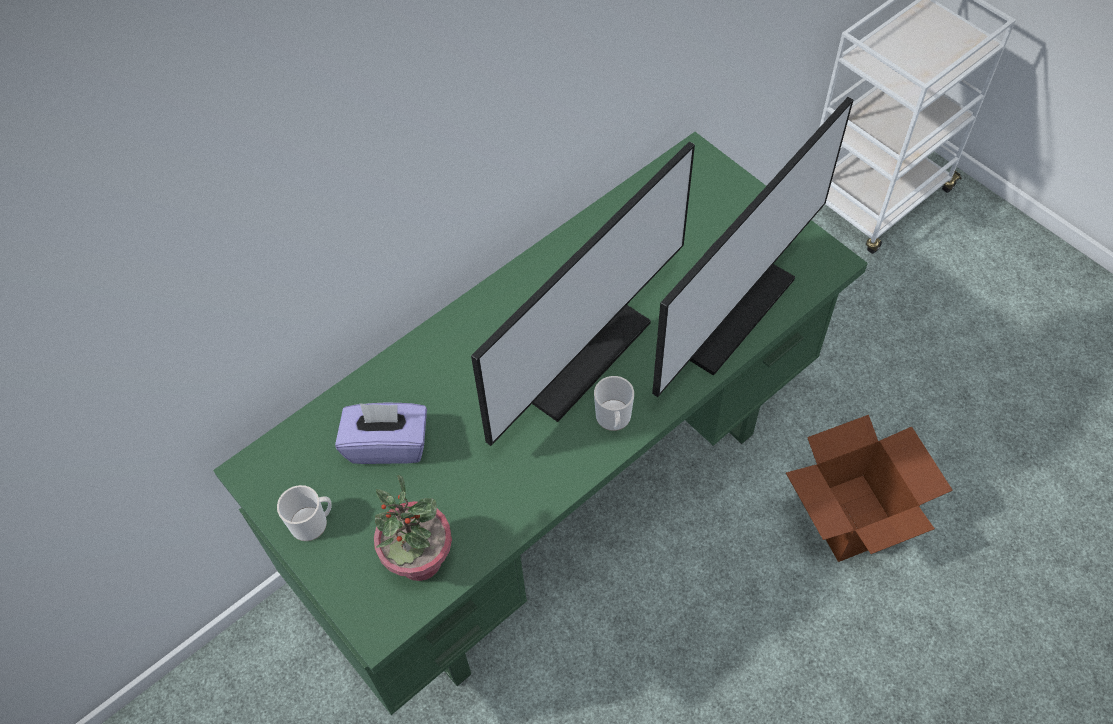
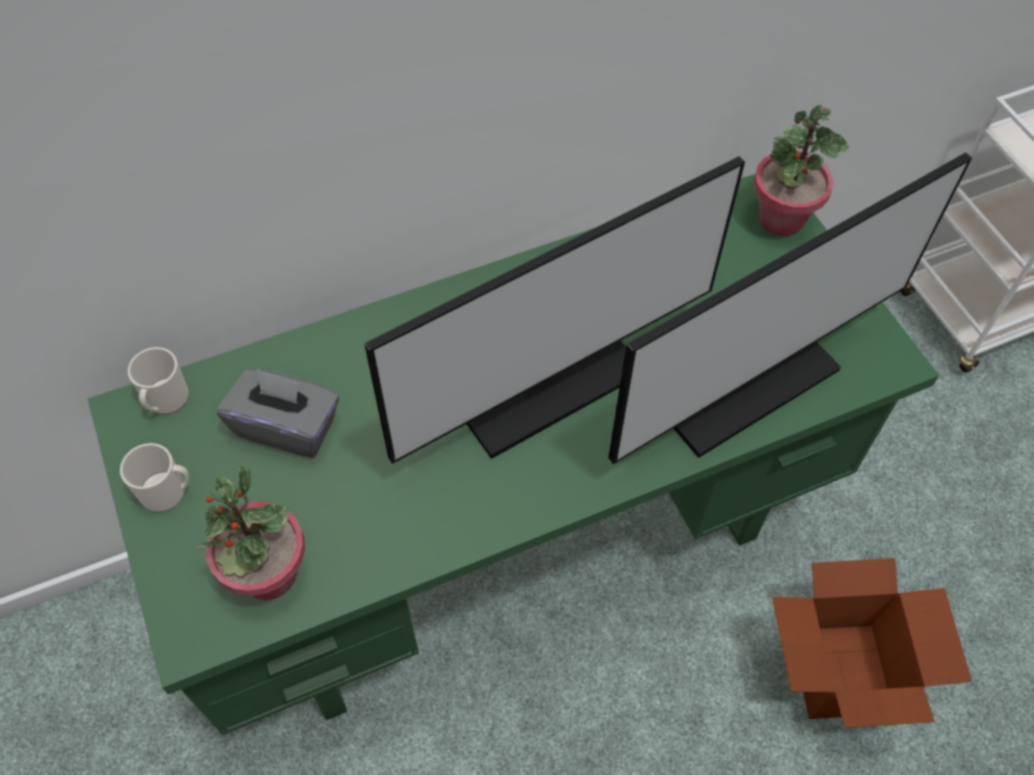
camera: 15 degrees right, 0 degrees up
purple tissue box [335,403,427,464] -> grey tissue box [217,368,339,458]
mug [594,376,634,431] -> mug moved to [128,347,189,414]
none -> potted plant [754,105,849,236]

